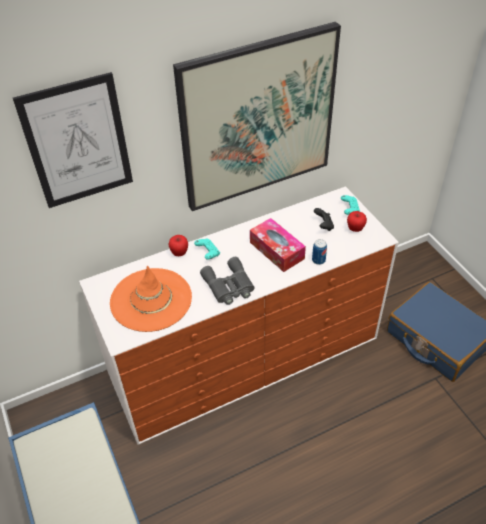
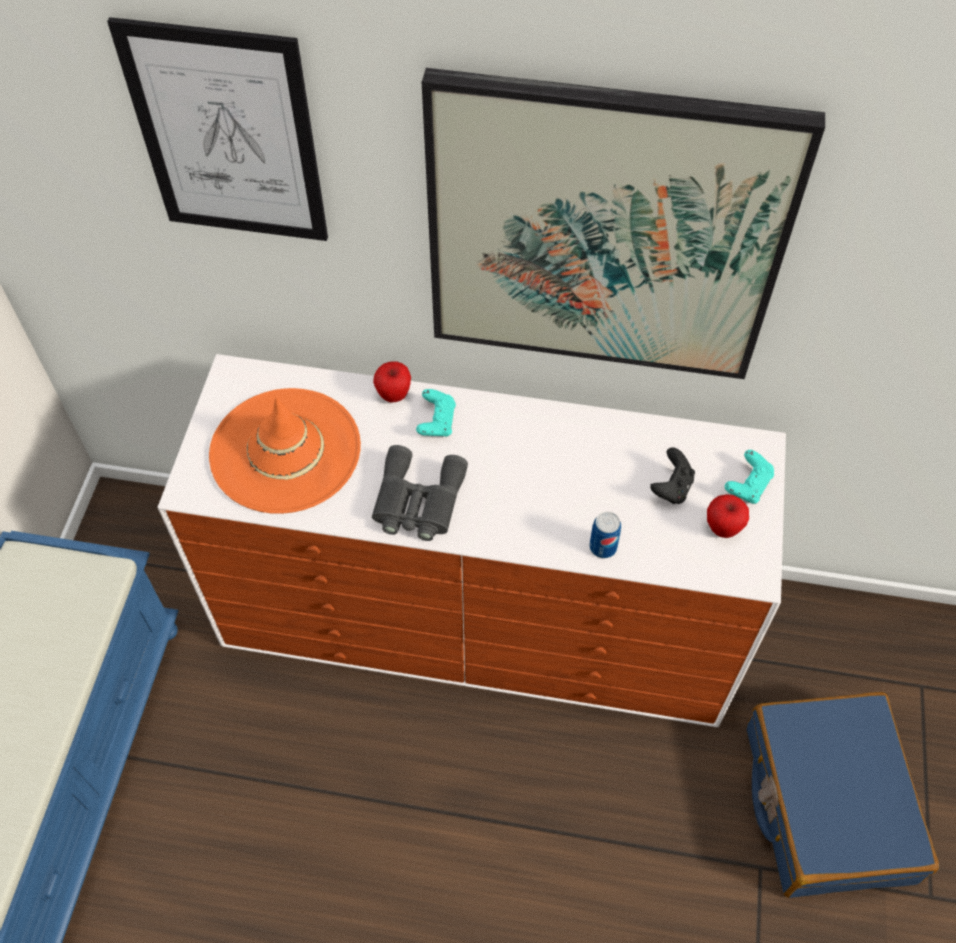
camera: 35 degrees right, 10 degrees up
tissue box [250,218,306,272] -> none

